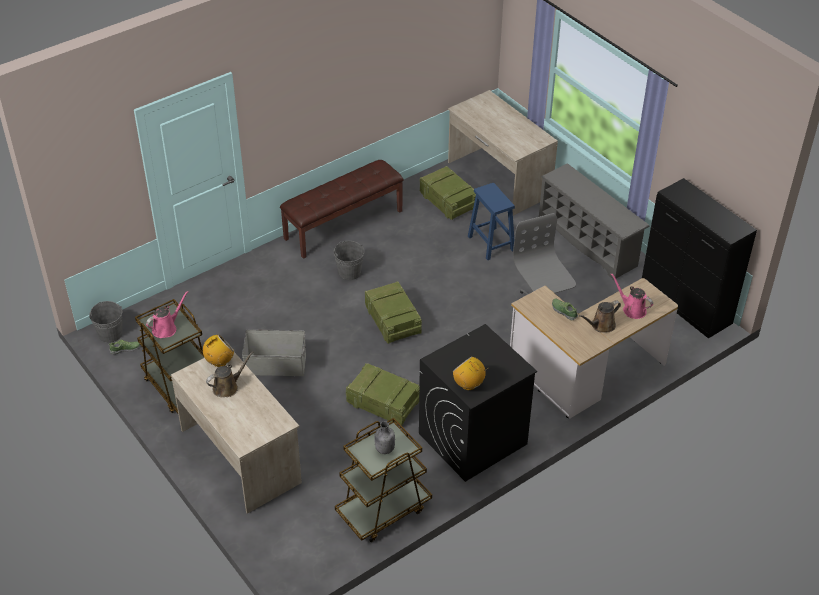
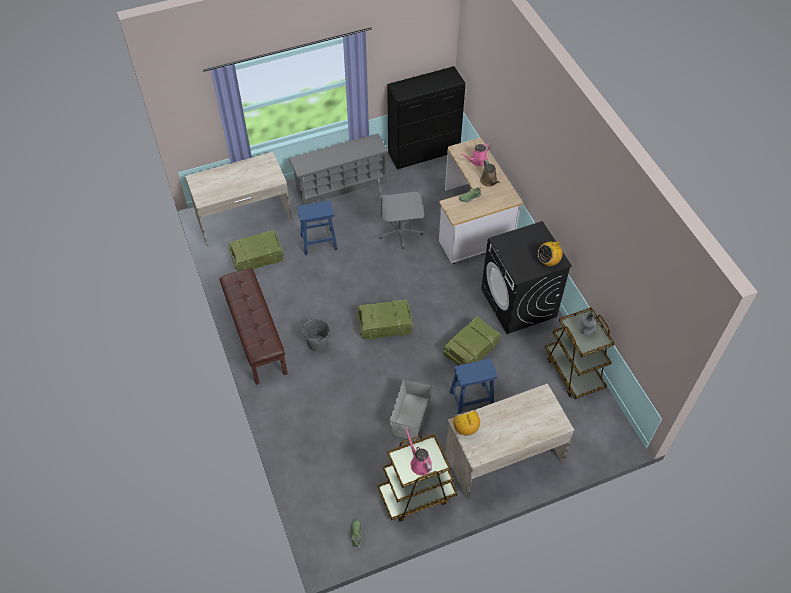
camera: 75 degrees left, 10 degrees up
grey bucket [89,301,123,343] -> none
brown watering can [206,351,254,397] -> none
none -> blue stool [450,358,498,414]

